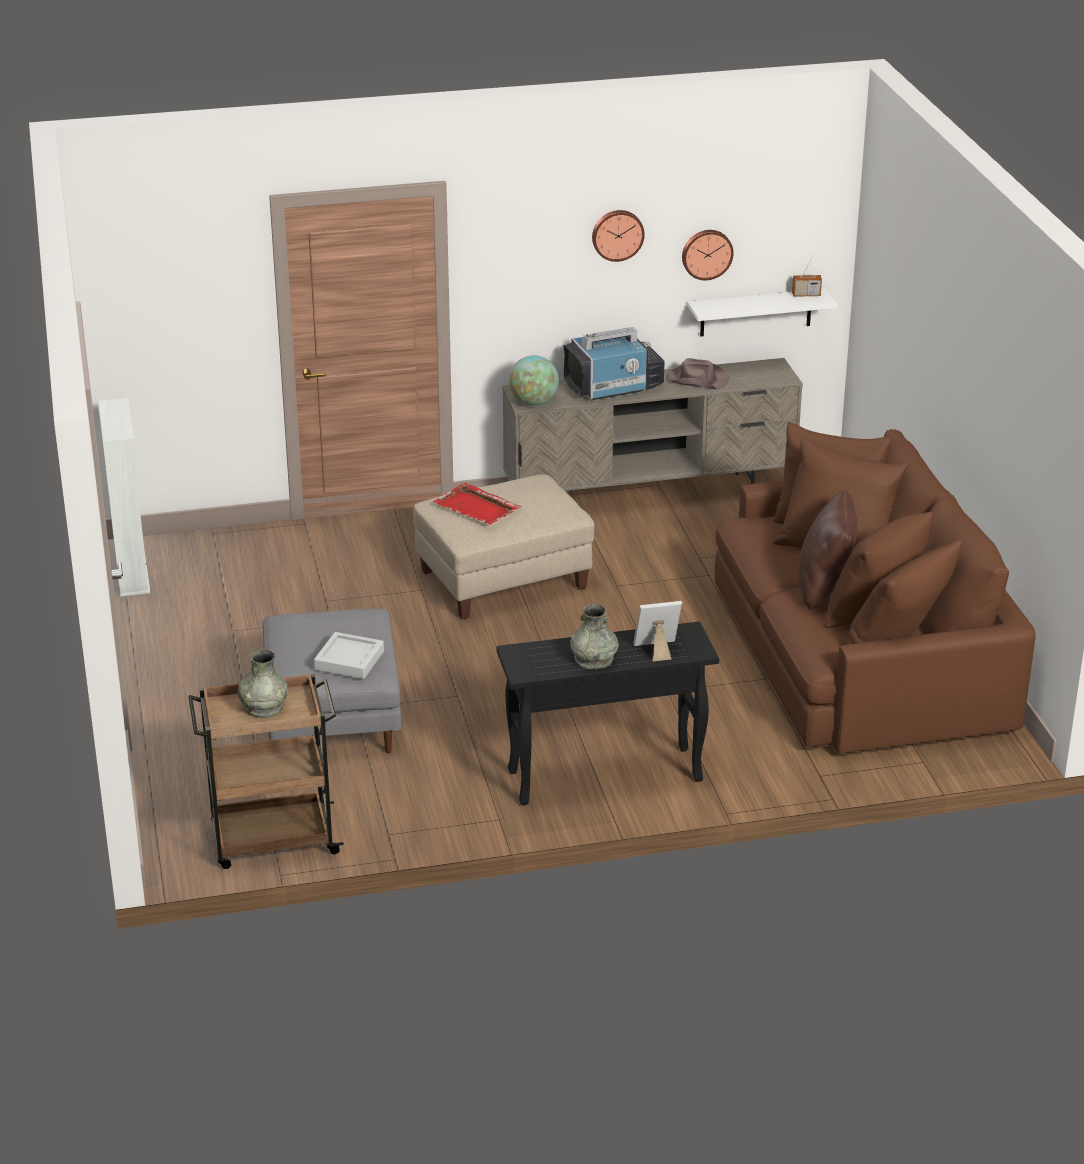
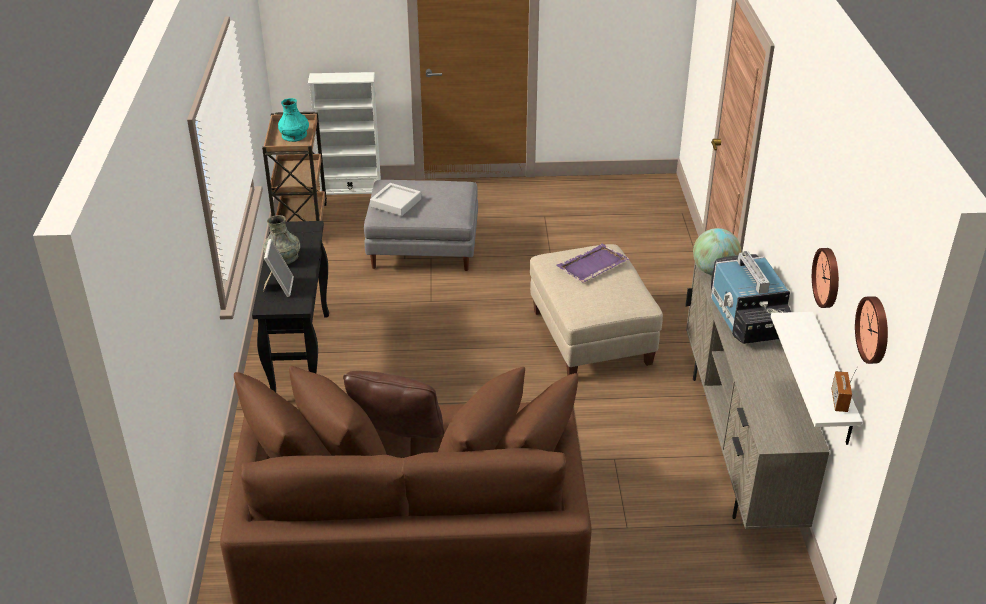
camera: 100 degrees right, 5 degrees up
white bookcase [98,398,150,597] -> white bookcase moved to [308,72,381,195]
grey vase [238,649,288,718] -> turquoise vase [278,98,309,142]
red tray [433,483,521,525] -> purple tray [556,244,629,282]
wall clock [592,210,645,262] -> wall clock moved to [855,296,888,364]
brown hat [667,358,729,390] -> none

